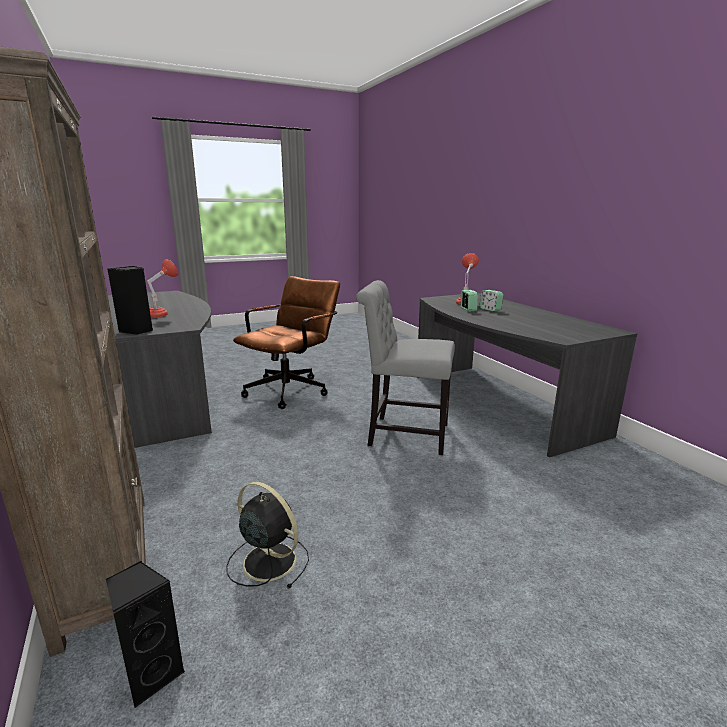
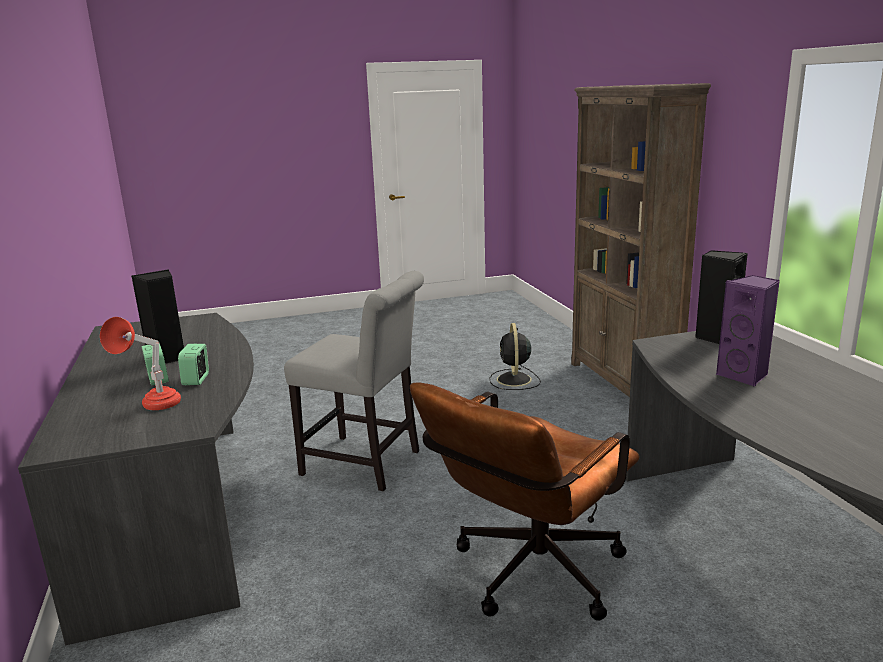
camera: 170 degrees left, 0 degrees up
black speaker [106,561,185,708] -> black speaker moved to [131,269,184,364]
red table lamp [147,259,178,318] -> purple speaker [716,275,780,387]
black fan [226,482,309,589] -> black fan turned 45 degrees clockwise [489,323,541,390]

